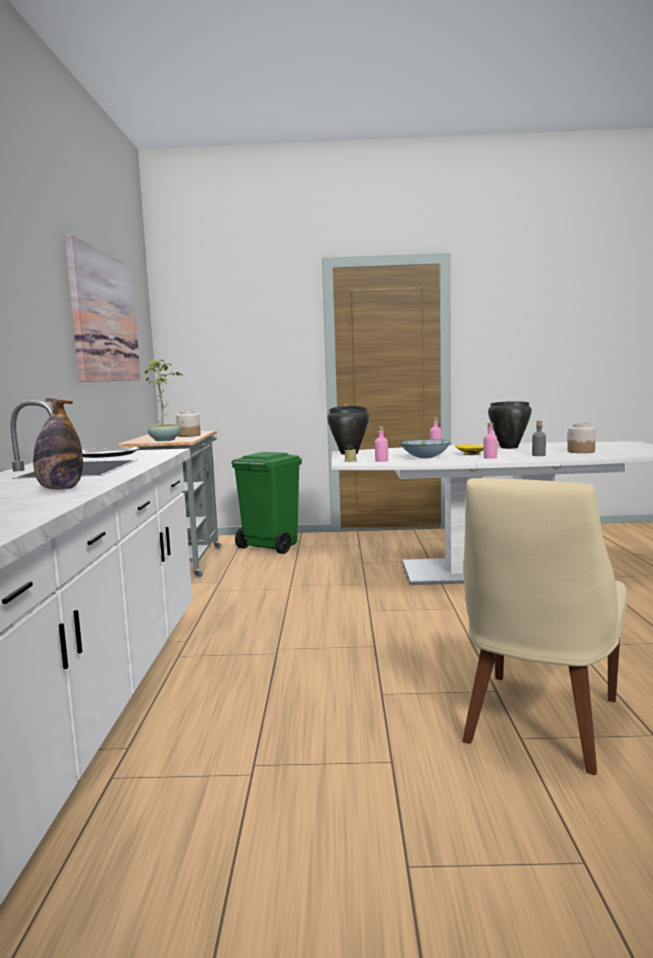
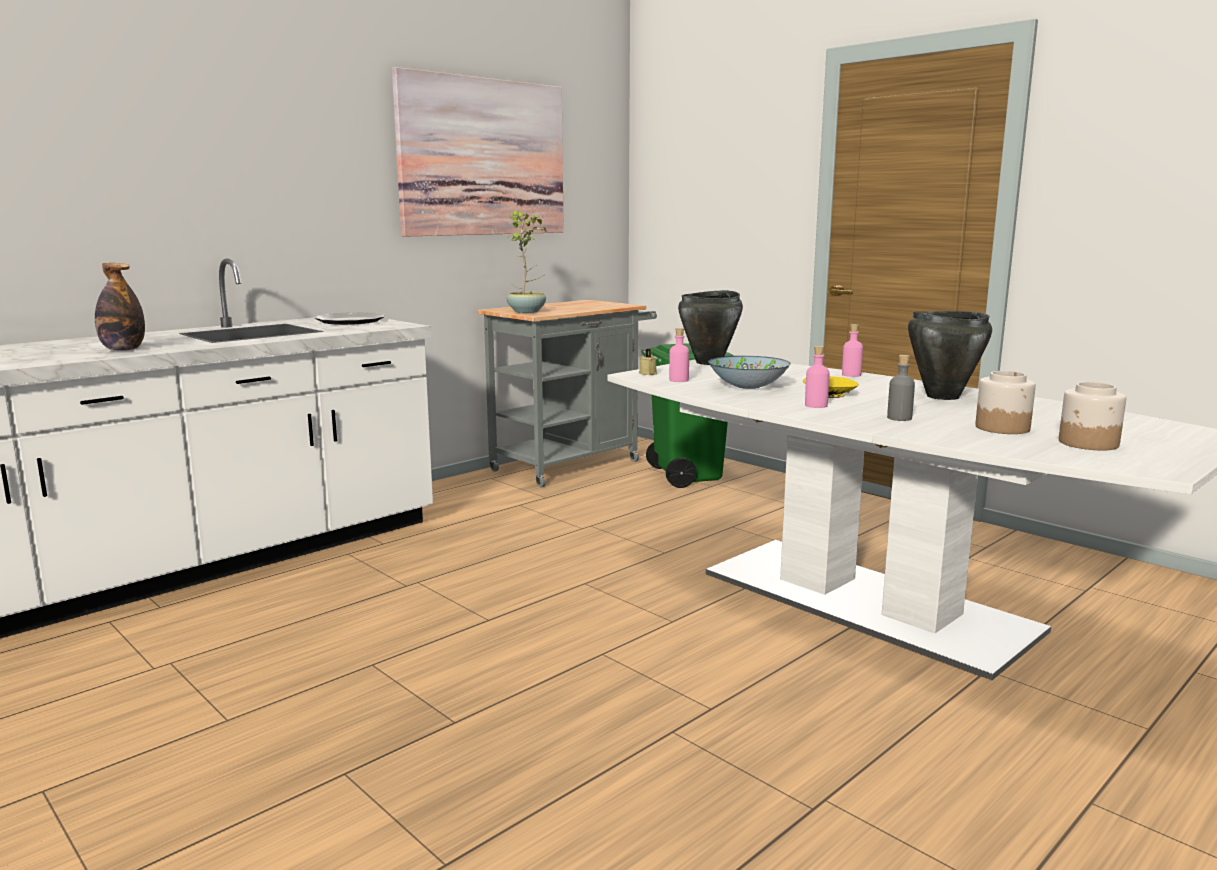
camera: 45 degrees right, 5 degrees up
jar [176,410,201,437] -> jar moved to [1059,382,1126,451]
beige chair [462,478,627,775] -> none

